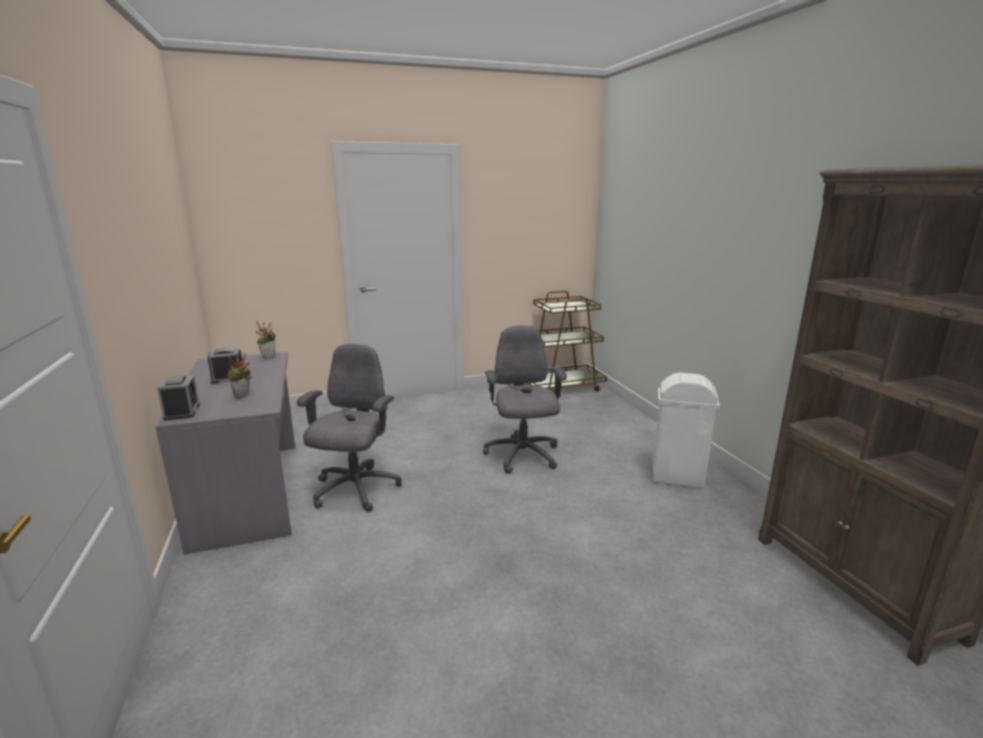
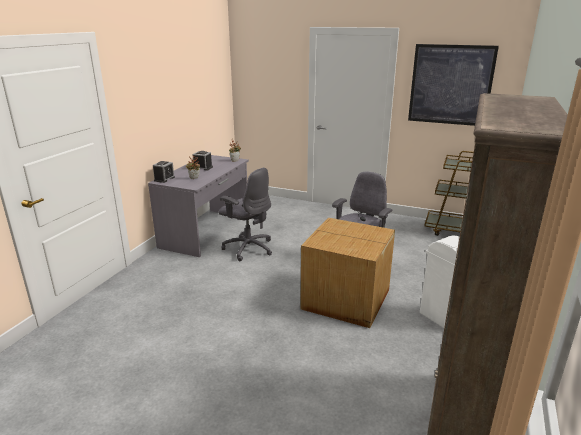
camera: 40 degrees right, 5 degrees up
grey office chair [297,344,402,512] -> grey office chair turned 75 degrees clockwise [219,168,272,261]
none -> cardboard box [300,218,395,328]
none -> picture [408,44,499,126]

